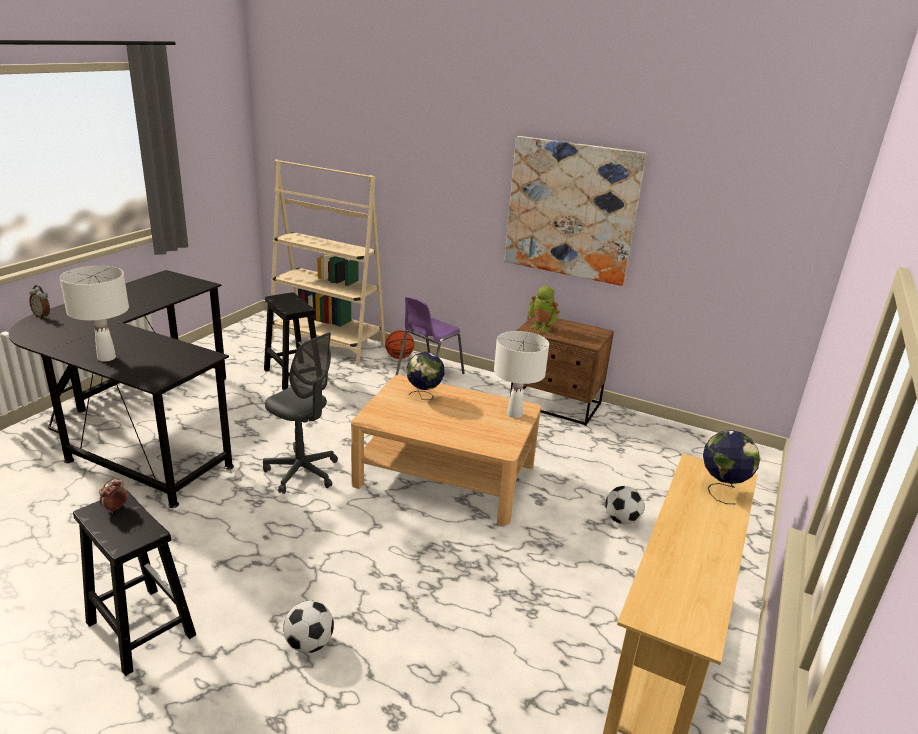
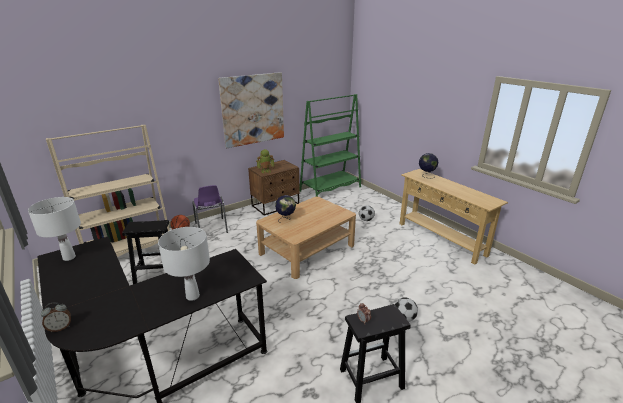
camera: 60 degrees left, 0 degrees up
grey office chair [263,332,338,494] -> none
white table lamp [494,331,549,418] -> white table lamp moved to [28,197,81,261]
none -> green bookcase [299,94,361,197]

